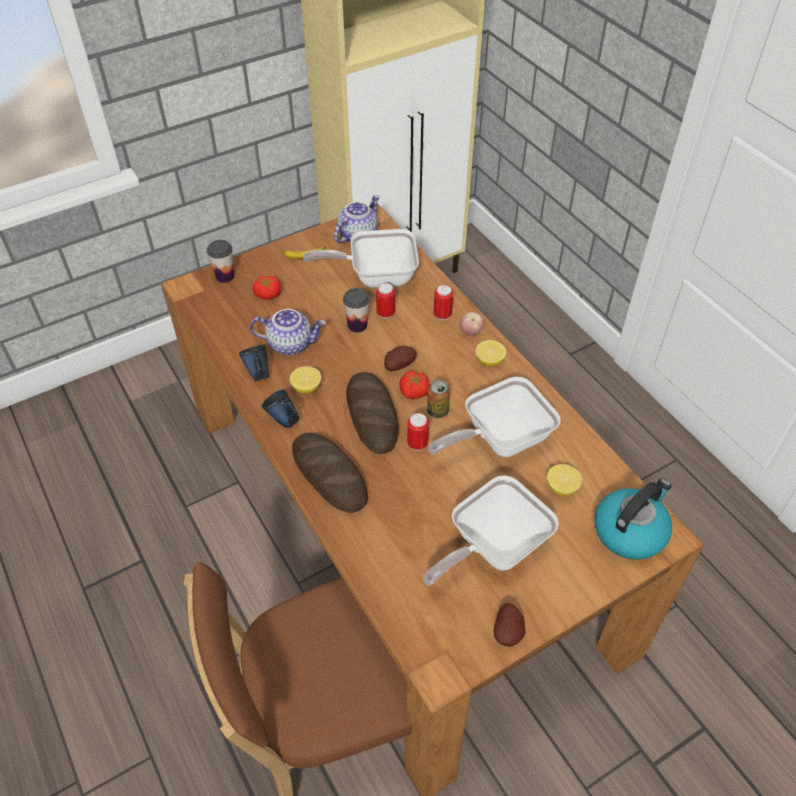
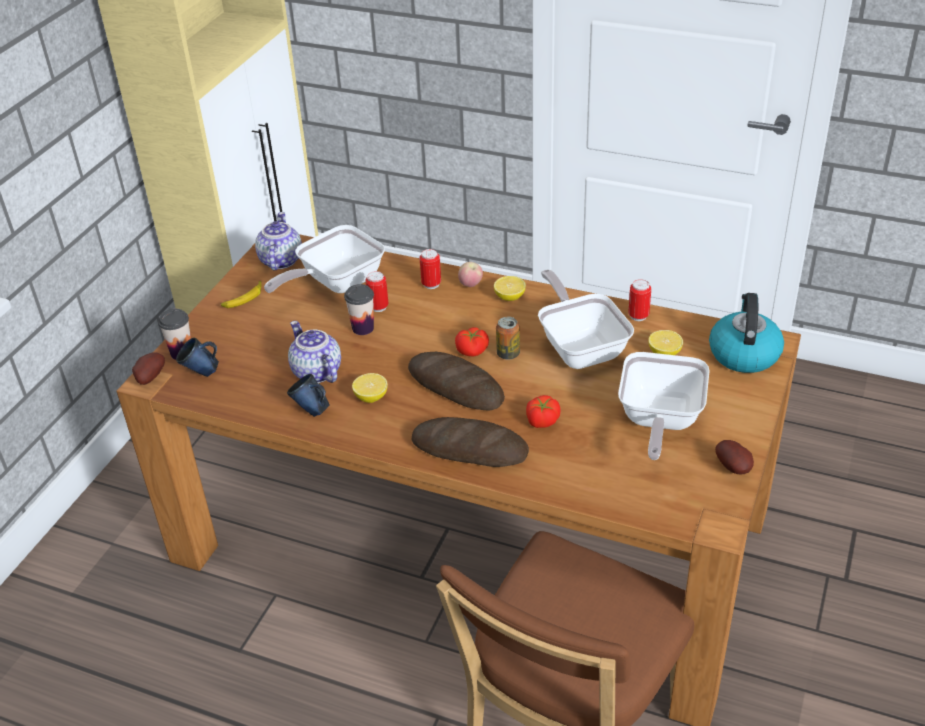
camera: 35 degrees left, 10 degrees down
teapot [250,309,326,355] -> teapot turned 90 degrees counterclockwise [288,321,341,383]
tomato [253,276,281,300] -> tomato moved to [526,395,561,428]
blue mug [262,389,299,428] -> blue mug moved to [176,338,219,377]
potato [384,346,417,371] -> potato moved to [132,352,165,385]
can [407,413,429,451] -> can moved to [628,279,651,321]
frying pan [428,377,561,457] -> frying pan turned 135 degrees clockwise [538,270,634,369]

